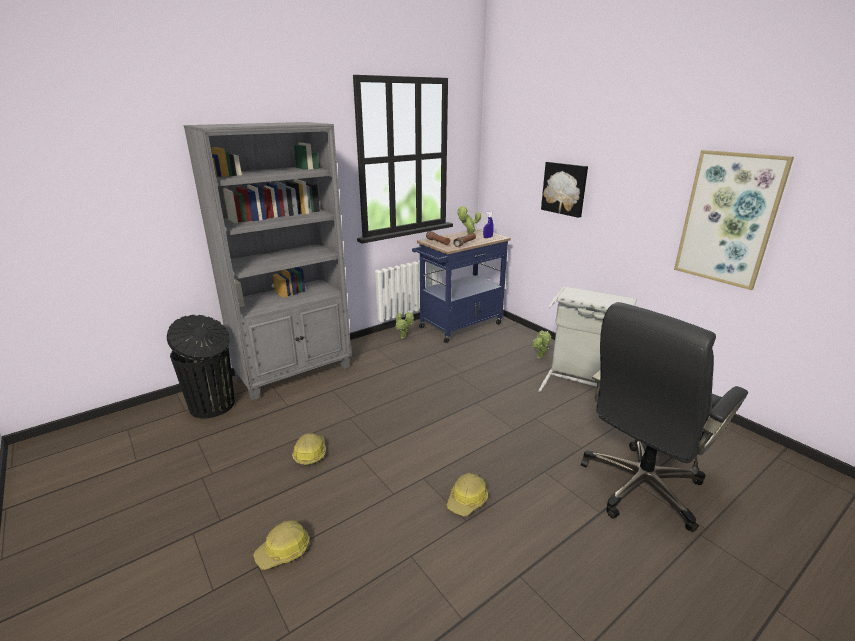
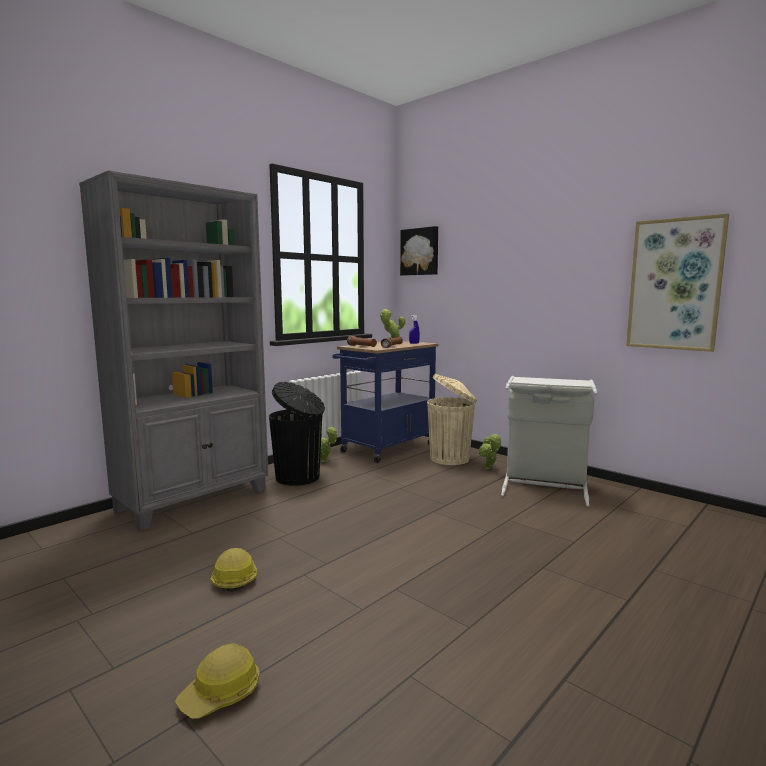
camera: 10 degrees left, 15 degrees down
black trash can [167,315,235,418] -> black trash can moved to [269,382,325,486]
hard hat [447,473,488,516] -> none
picture [541,162,588,218] -> picture moved to [400,226,438,276]
black office chair [581,302,748,532] -> none
none -> beige trash can [427,374,477,465]

